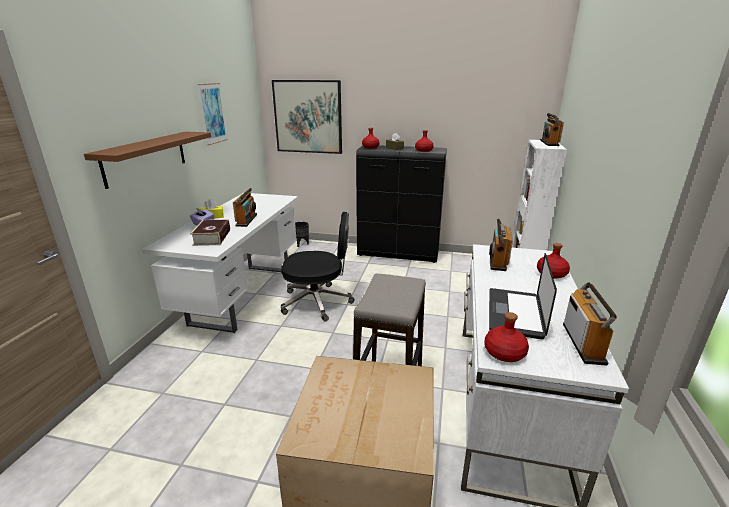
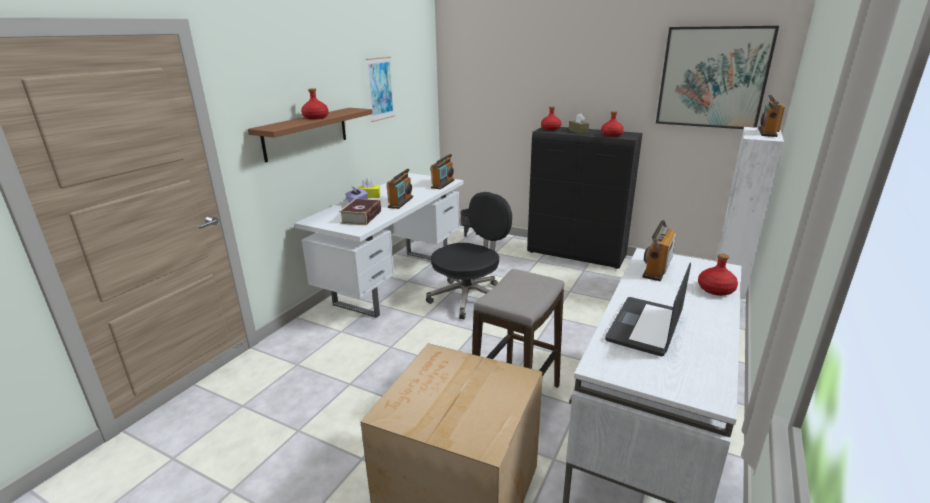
camera: 15 degrees right, 0 degrees up
picture [272,80,342,154] -> picture moved to [656,26,779,129]
black office chair [281,212,355,322] -> black office chair turned 60 degrees counterclockwise [426,192,512,319]
red bottle [484,312,529,362] -> red bottle moved to [301,88,329,120]
radio [563,282,617,366] -> radio moved to [431,154,455,189]

